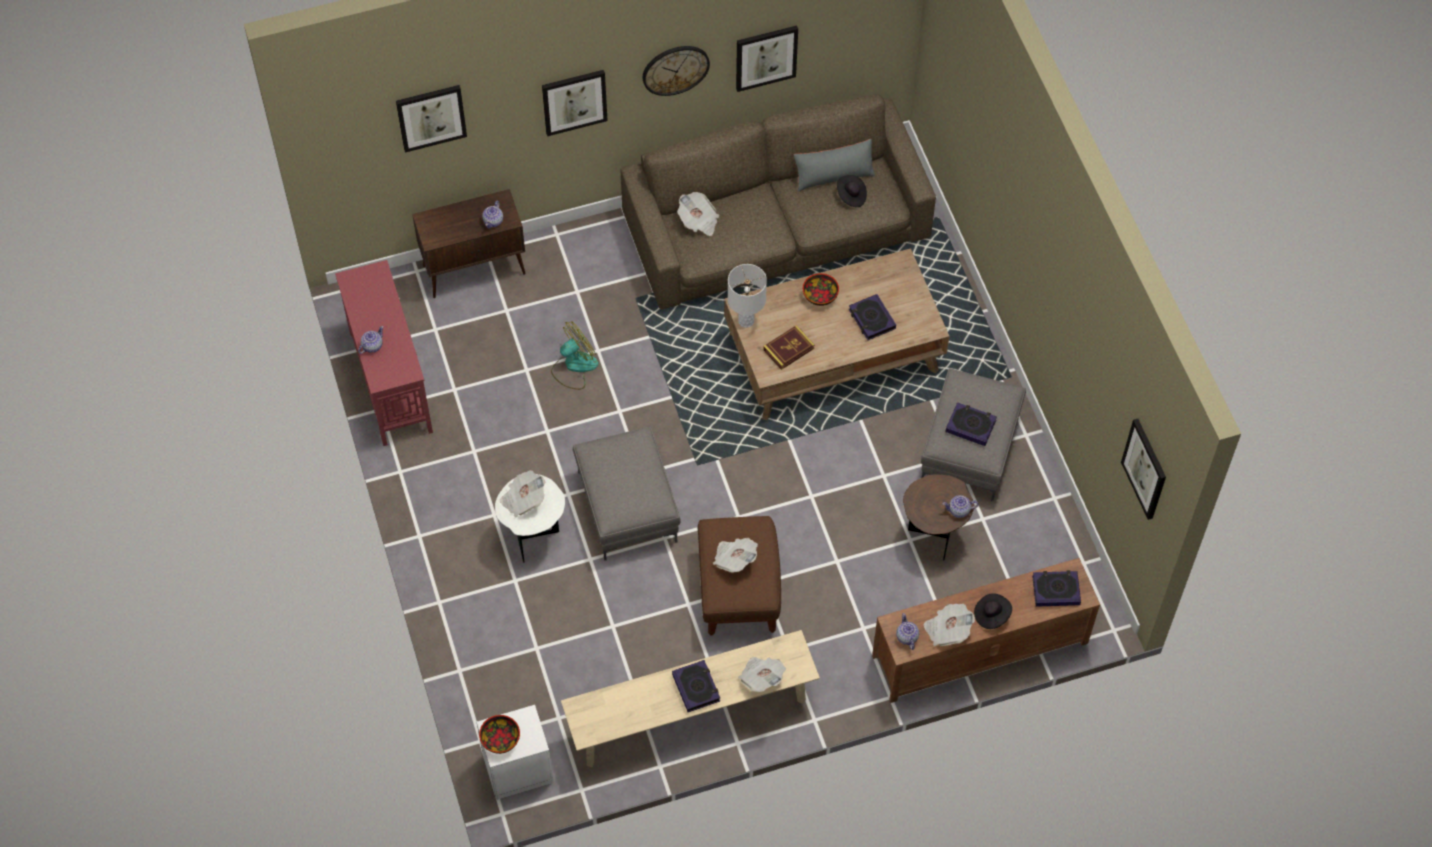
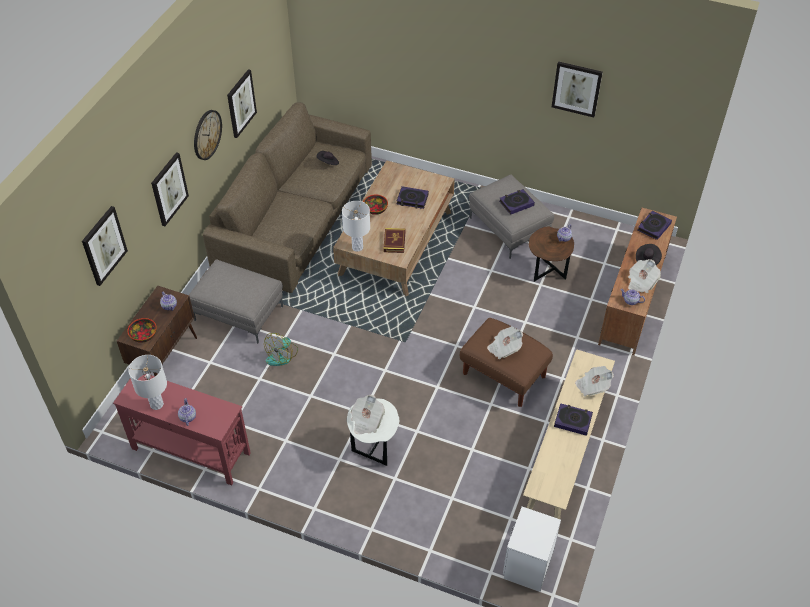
camera: 50 degrees left, 10 degrees down
bowl [479,715,520,754] -> bowl moved to [128,318,157,343]
fan [551,321,599,390] -> fan turned 150 degrees counterclockwise [264,333,298,366]
grey ottoman [573,426,681,561] -> grey ottoman moved to [189,259,283,343]
newspaper [677,192,719,236] -> none
grey pillow [794,139,875,191] -> none
picture [1121,419,1166,520] -> picture moved to [552,61,603,118]
none -> white table lamp [128,355,167,410]

